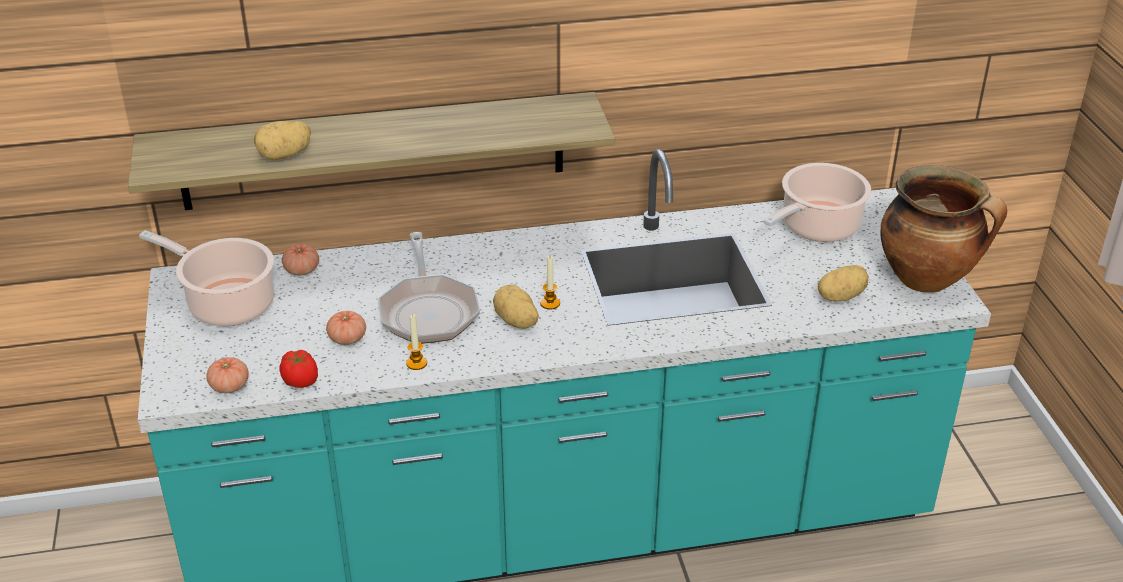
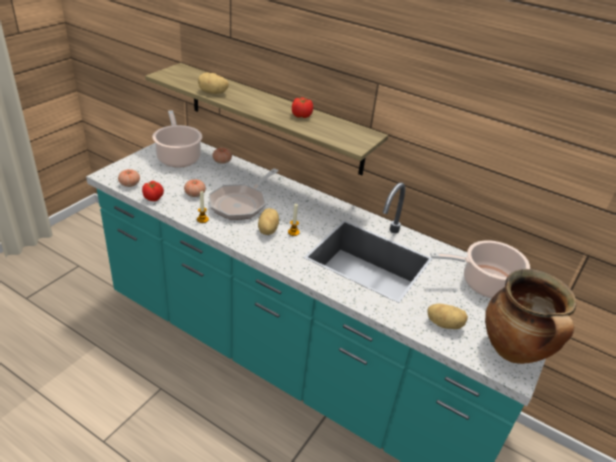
camera: 40 degrees right, 0 degrees up
none -> tomato [292,97,313,118]

